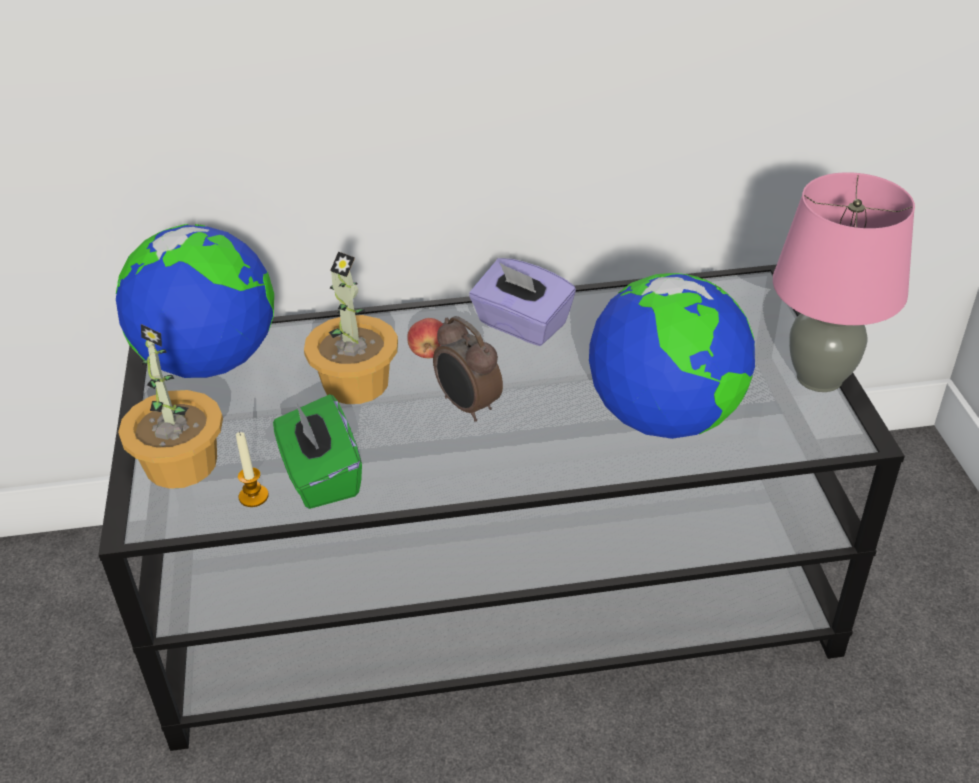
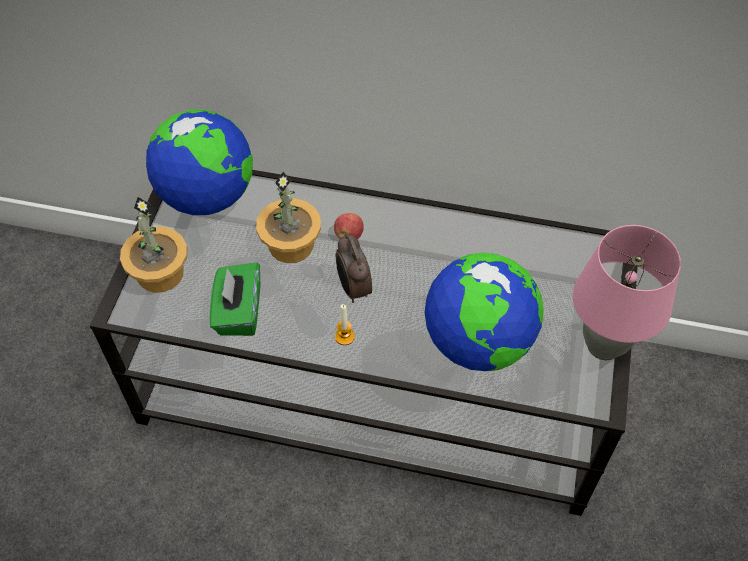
camera: 20 degrees right, 15 degrees up
candle [236,432,269,507] -> candle moved to [335,304,355,345]
purple tissue box [469,258,576,346] -> none

